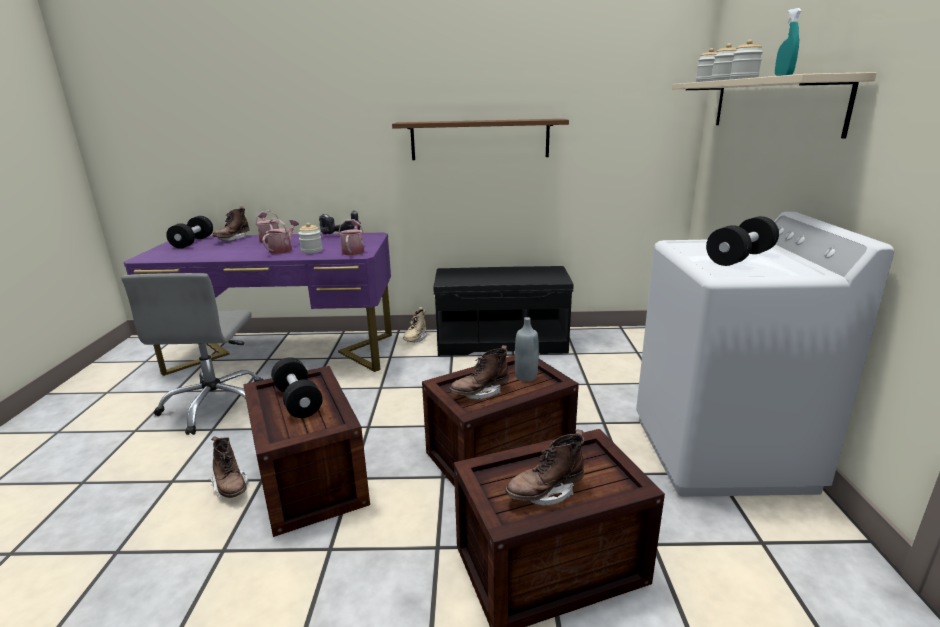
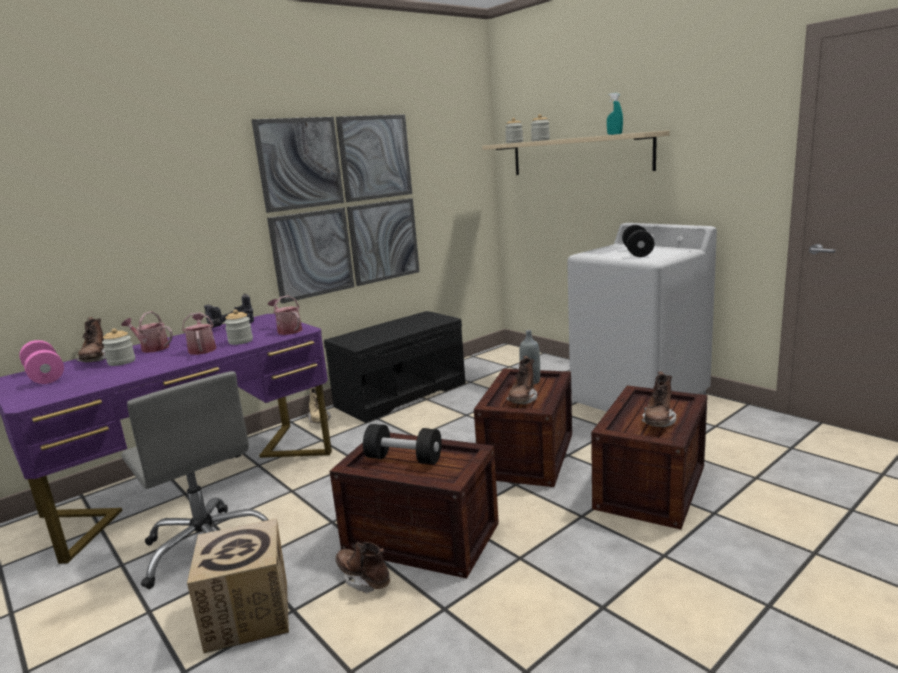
camera: 40 degrees left, 5 degrees down
black dumbbell [166,216,213,249] -> pink dumbbell [19,340,64,384]
brown boot [209,436,249,498] -> brown boot turned 150 degrees counterclockwise [335,542,391,594]
brown shelf [392,119,569,160] -> picture [252,114,420,304]
jar [730,39,763,79] -> jar moved to [102,328,135,366]
none -> cardboard box [187,519,289,653]

